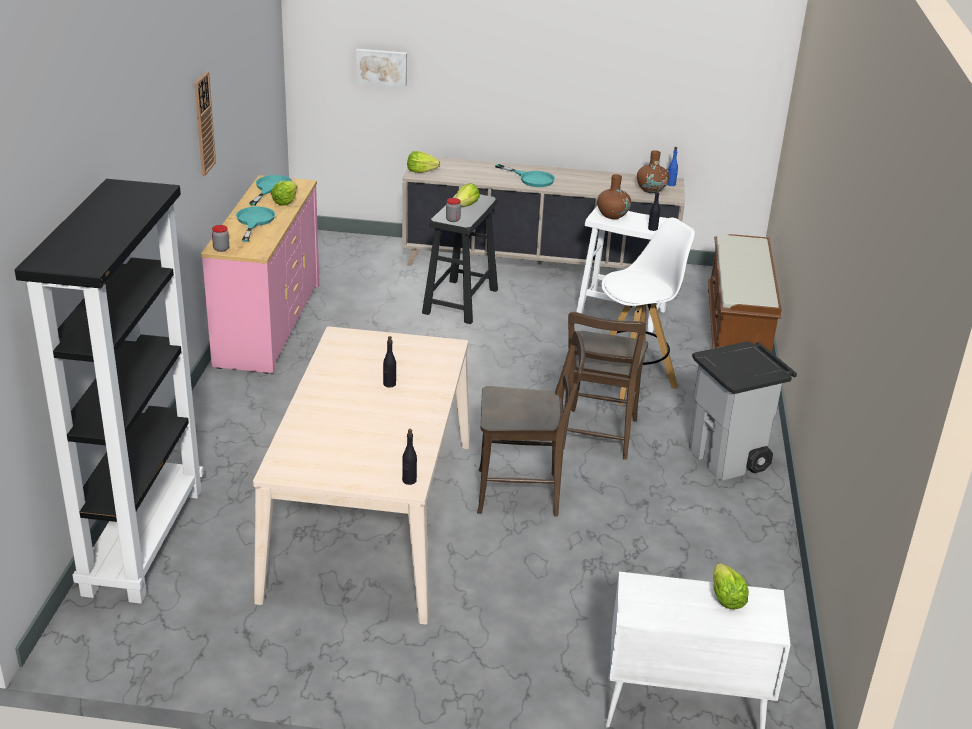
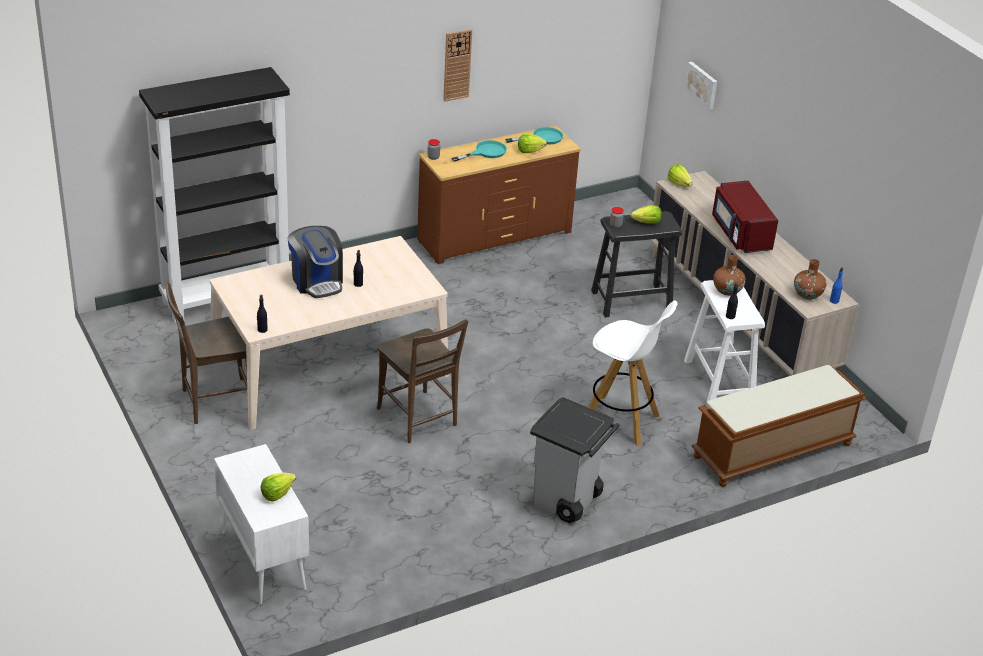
camera: 55 degrees right, 5 degrees up
pink dresser [201,175,319,374] -> brown dresser [417,125,581,264]
turquoise frying pan [495,164,555,187] -> red microwave [712,181,778,253]
brown chair [564,311,648,460] -> brown chair moved to [166,282,247,424]
none -> coffee machine [288,226,343,298]

